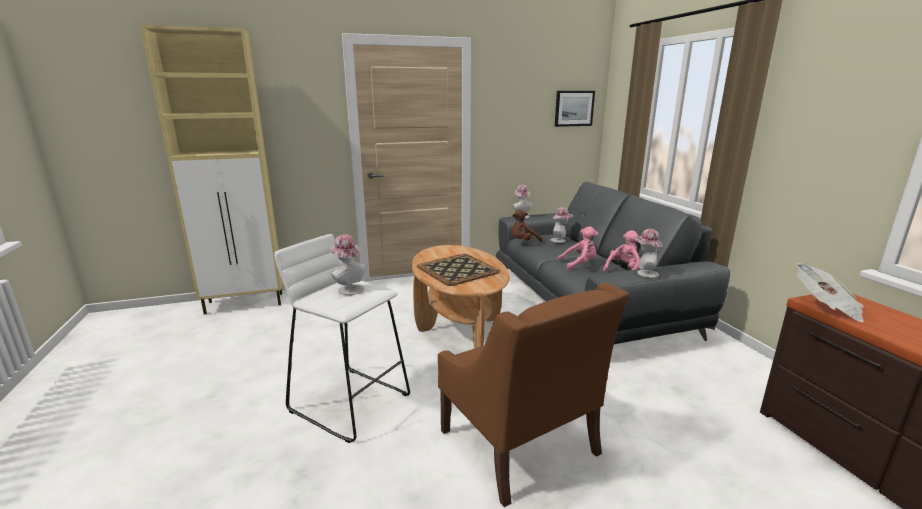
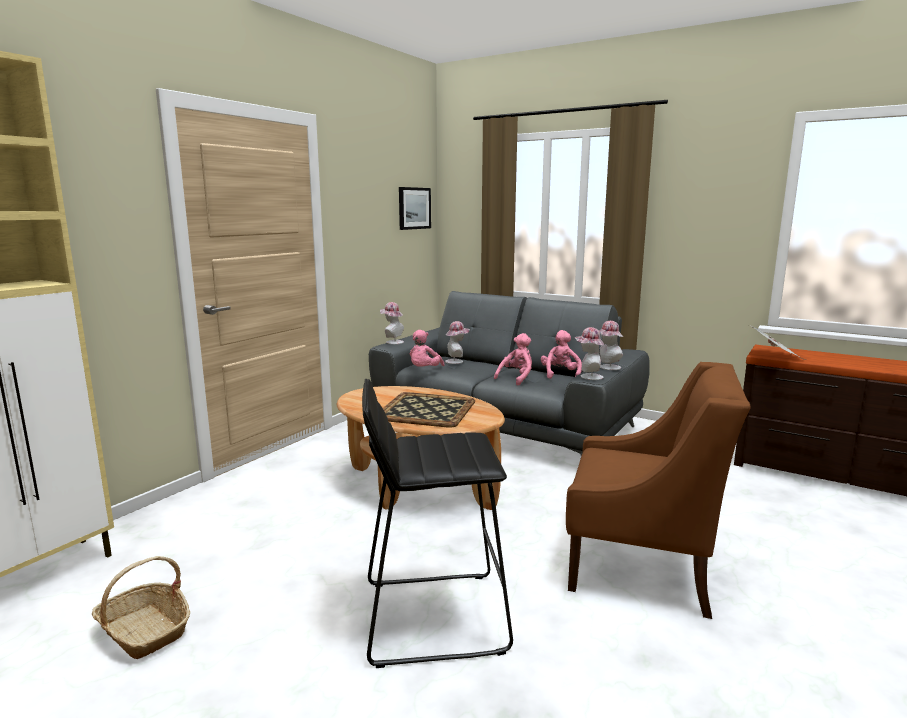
camera: 40 degrees left, 5 degrees down
white stool [274,234,410,443] -> black stool [362,379,513,668]
hat [329,234,366,295] -> hat moved to [575,327,605,380]
brown plush toy [512,209,543,242] -> pink plush toy [410,330,445,367]
none -> basket [92,556,190,659]

